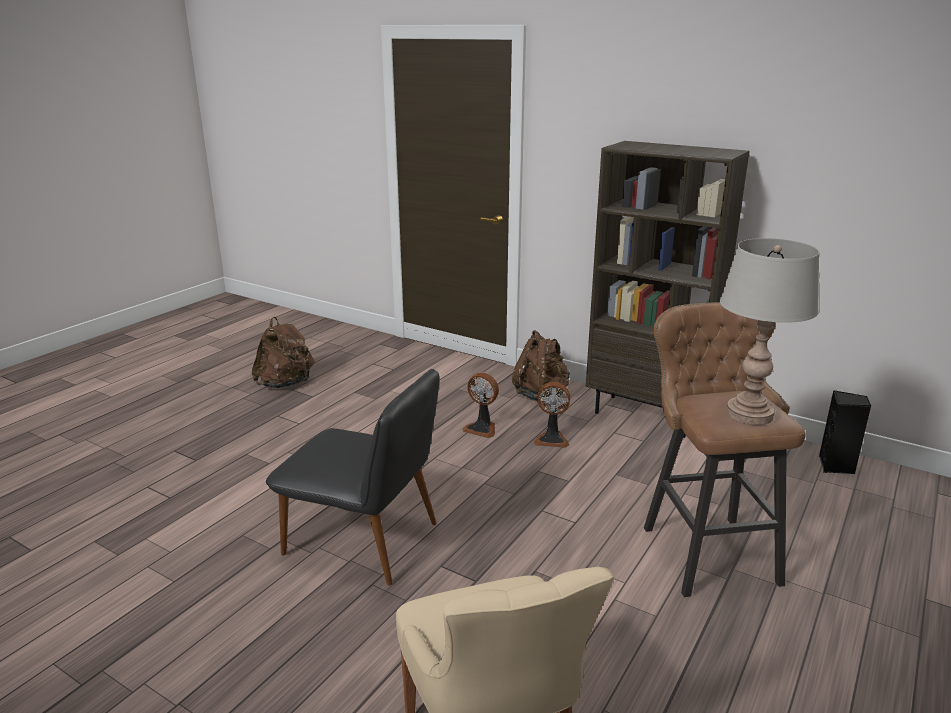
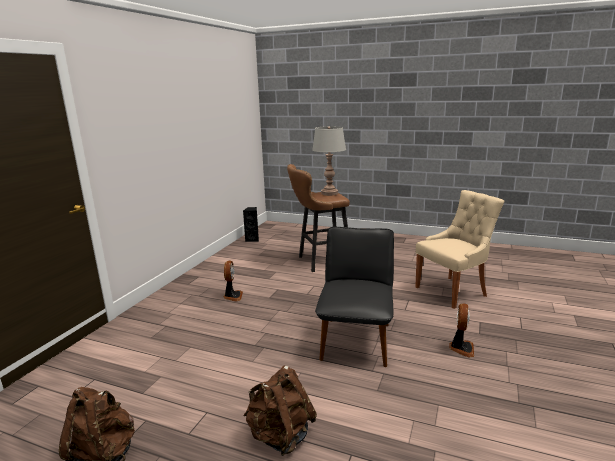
camera: 100 degrees left, 5 degrees down
fan [462,373,499,438] -> fan moved to [449,304,474,358]
brown backpack [512,330,570,402] -> brown backpack moved to [243,365,317,456]
brown bookcase [586,141,749,438] -> none

